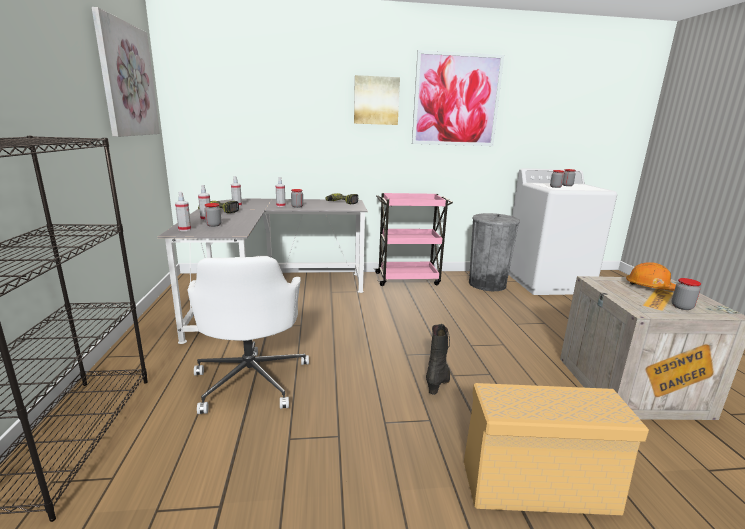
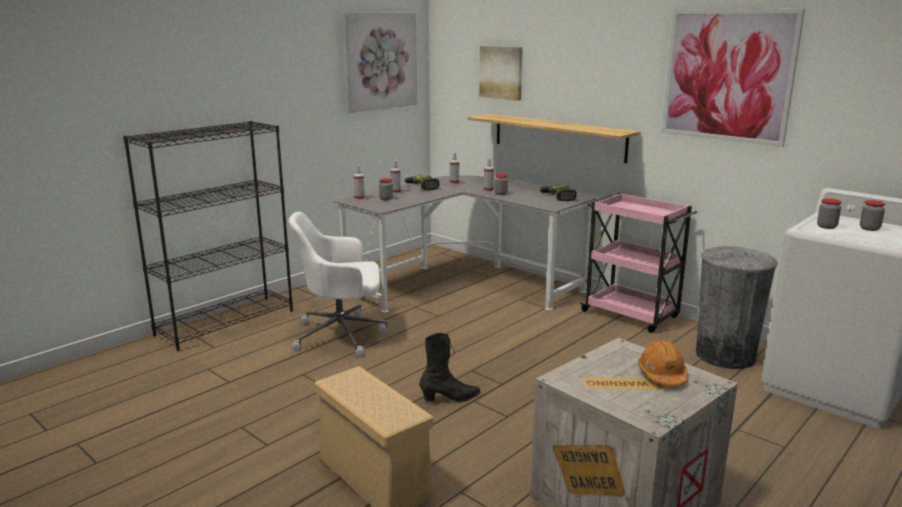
camera: 50 degrees right, 0 degrees up
white office chair [188,256,309,414] -> white office chair turned 45 degrees clockwise [289,212,387,357]
picture [354,75,400,125] -> picture moved to [479,46,523,101]
jar [672,278,701,310] -> none
none -> shelf [467,114,641,163]

